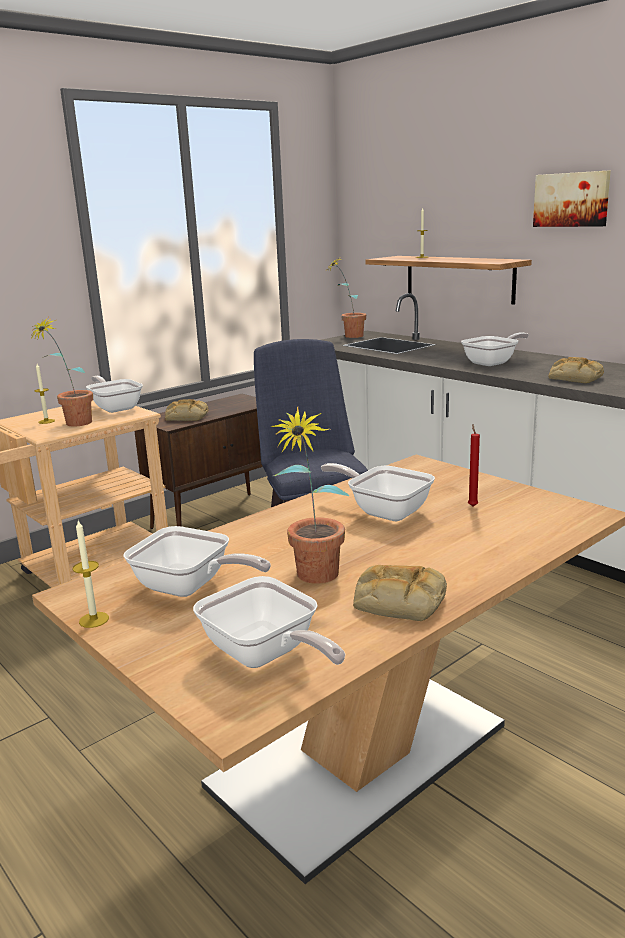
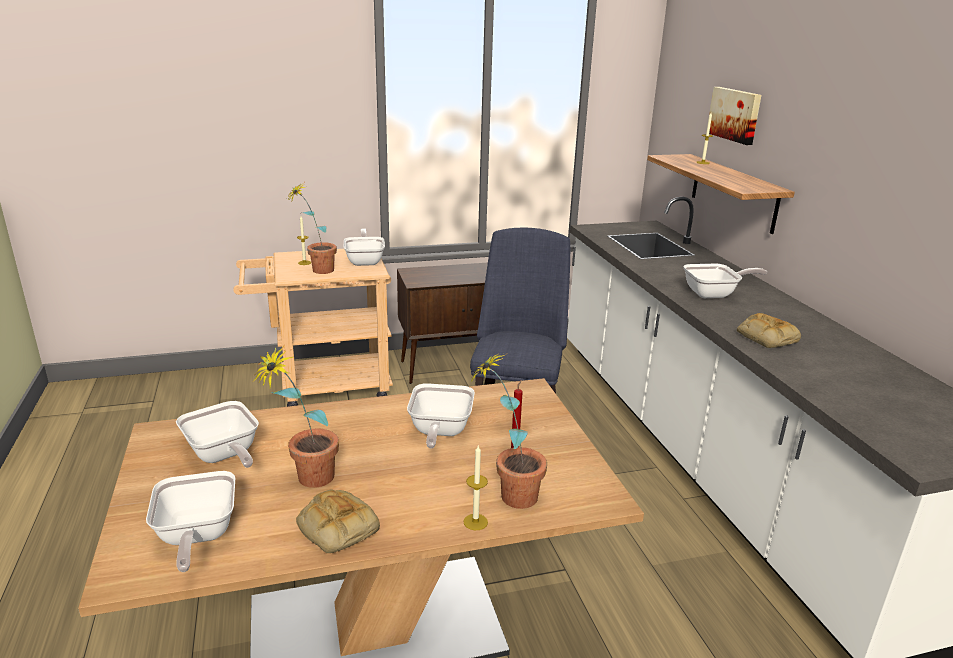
camera: 25 degrees right, 5 degrees up
candle [72,520,109,628] -> candle moved to [463,446,488,530]
bread [165,399,208,421] -> none
frying pan [321,463,435,521] -> frying pan turned 150 degrees counterclockwise [407,383,475,448]
potted plant [328,256,366,338] -> potted plant moved to [469,353,547,509]
picture [533,171,611,227] -> picture moved to [709,87,762,145]

